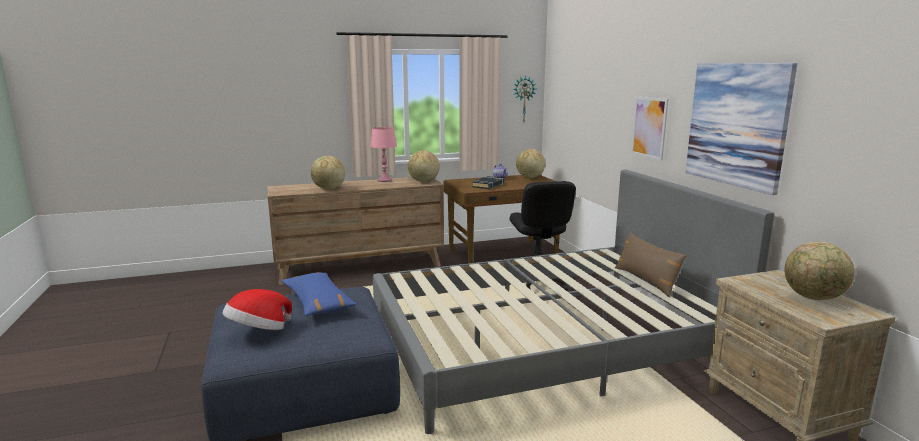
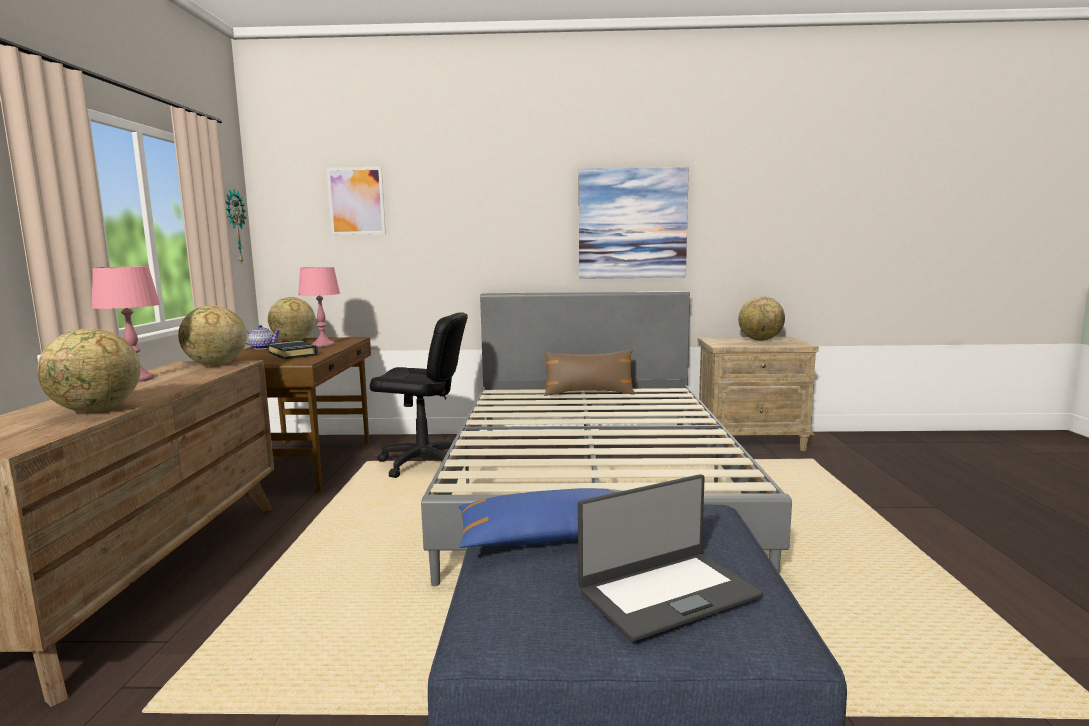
camera: 70 degrees left, 5 degrees down
hat [223,289,292,330] -> laptop [578,474,763,642]
picture [631,96,668,161] -> picture moved to [327,167,386,235]
none -> pink table lamp [298,267,340,347]

